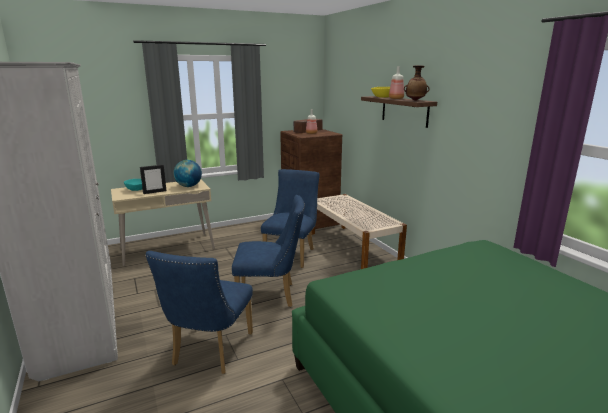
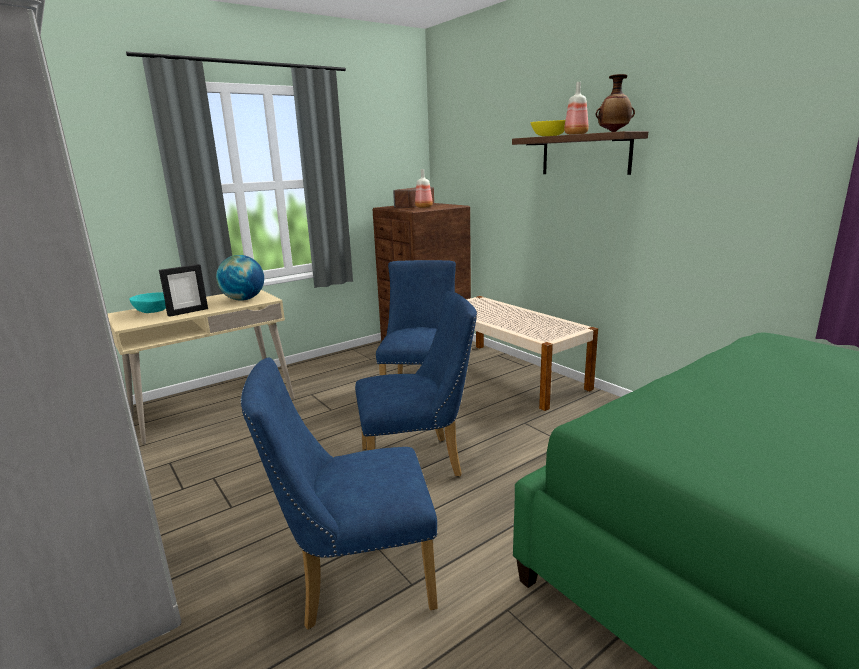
camera: 10 degrees left, 0 degrees up
blue chair [145,251,253,374] -> blue chair turned 75 degrees clockwise [240,357,438,630]

